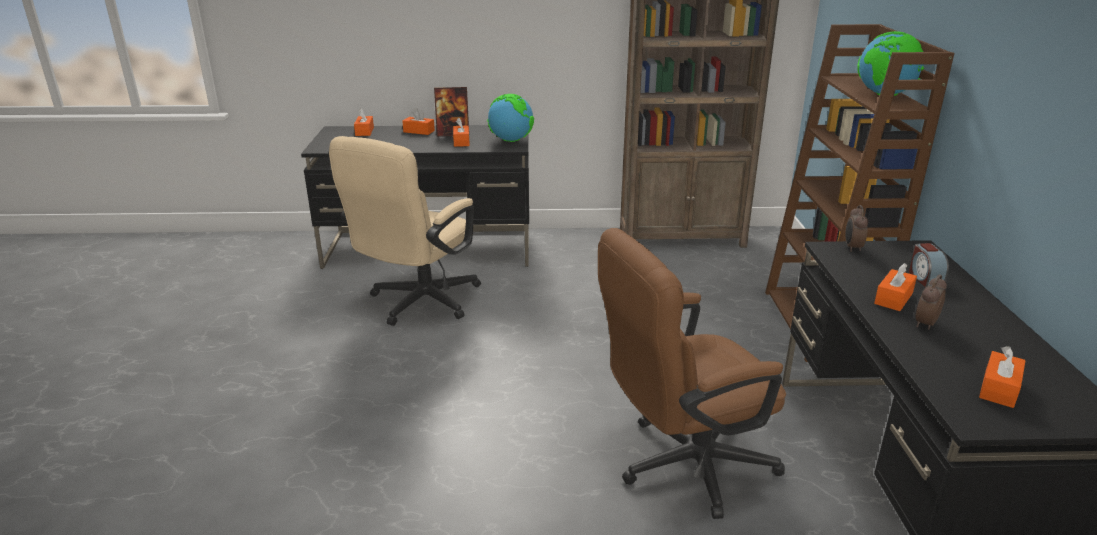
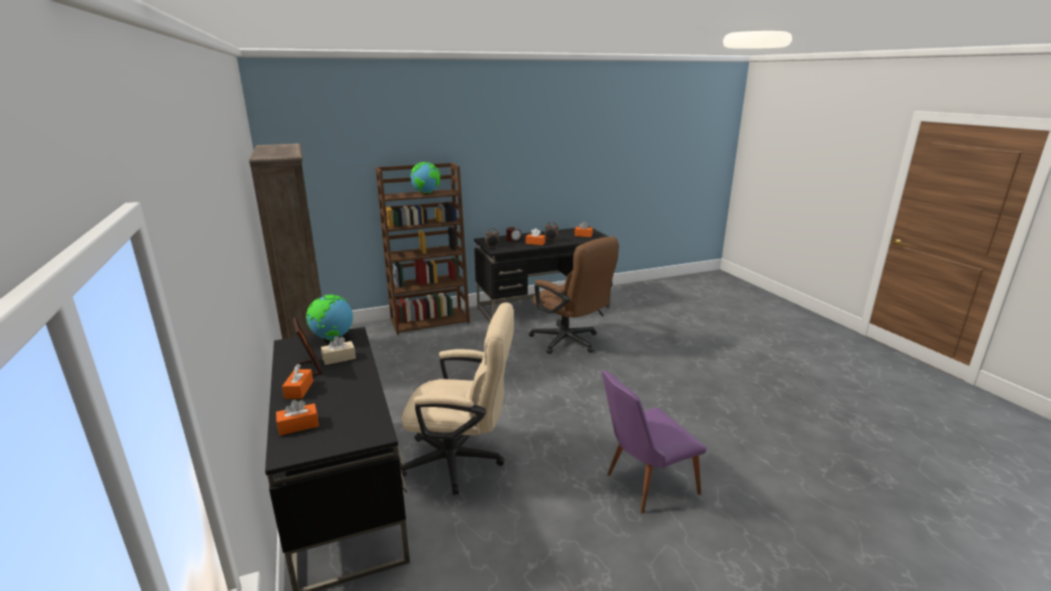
camera: 110 degrees left, 5 degrees down
orange tissue box [453,118,470,147] -> beige tissue box [321,336,356,365]
none -> purple chair [602,370,707,514]

